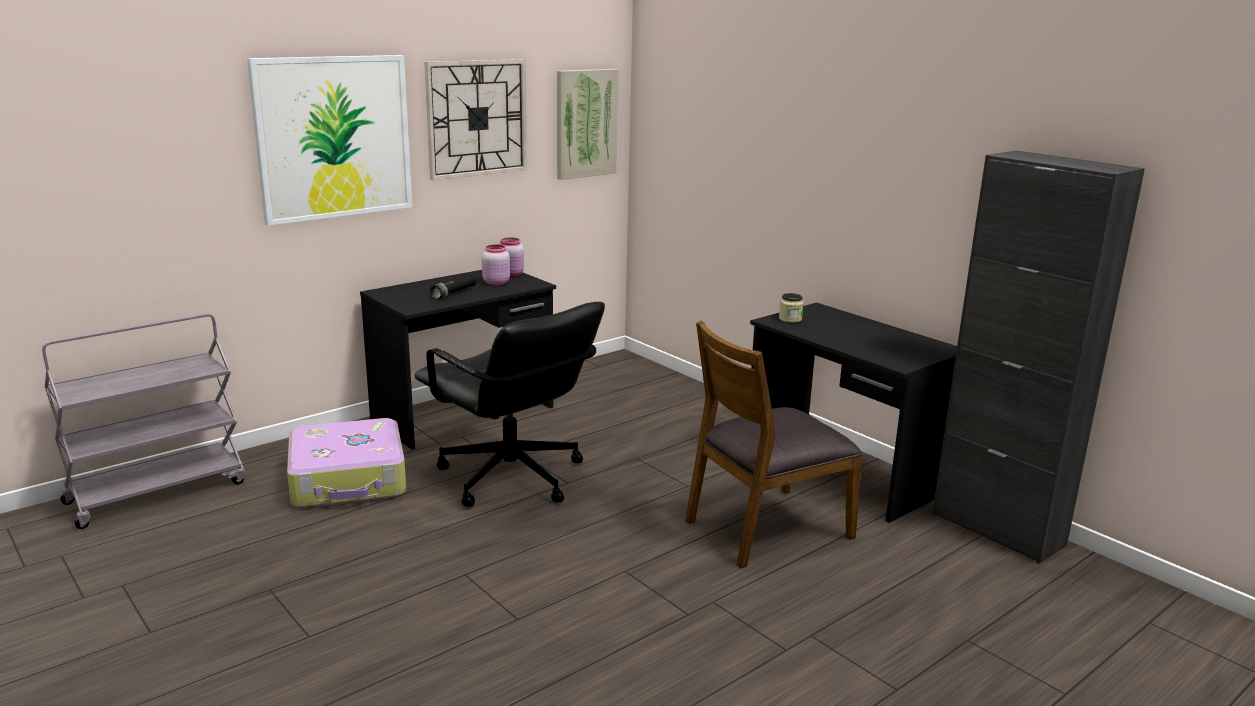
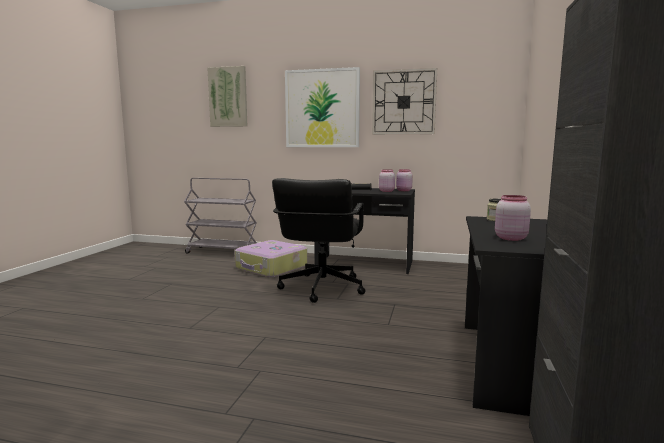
camera: 55 degrees right, 10 degrees down
picture [557,69,619,180] -> picture moved to [207,66,247,127]
brown chair [685,321,863,568] -> none
none -> pink jar [495,195,531,241]

